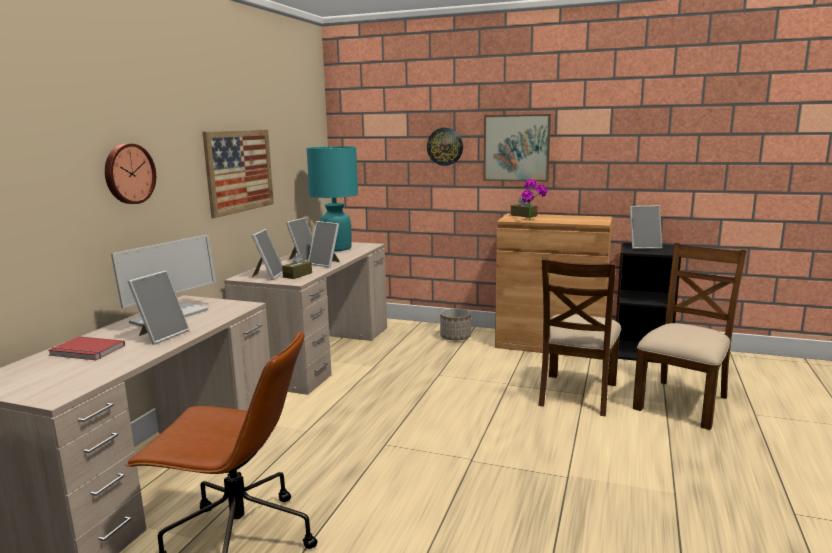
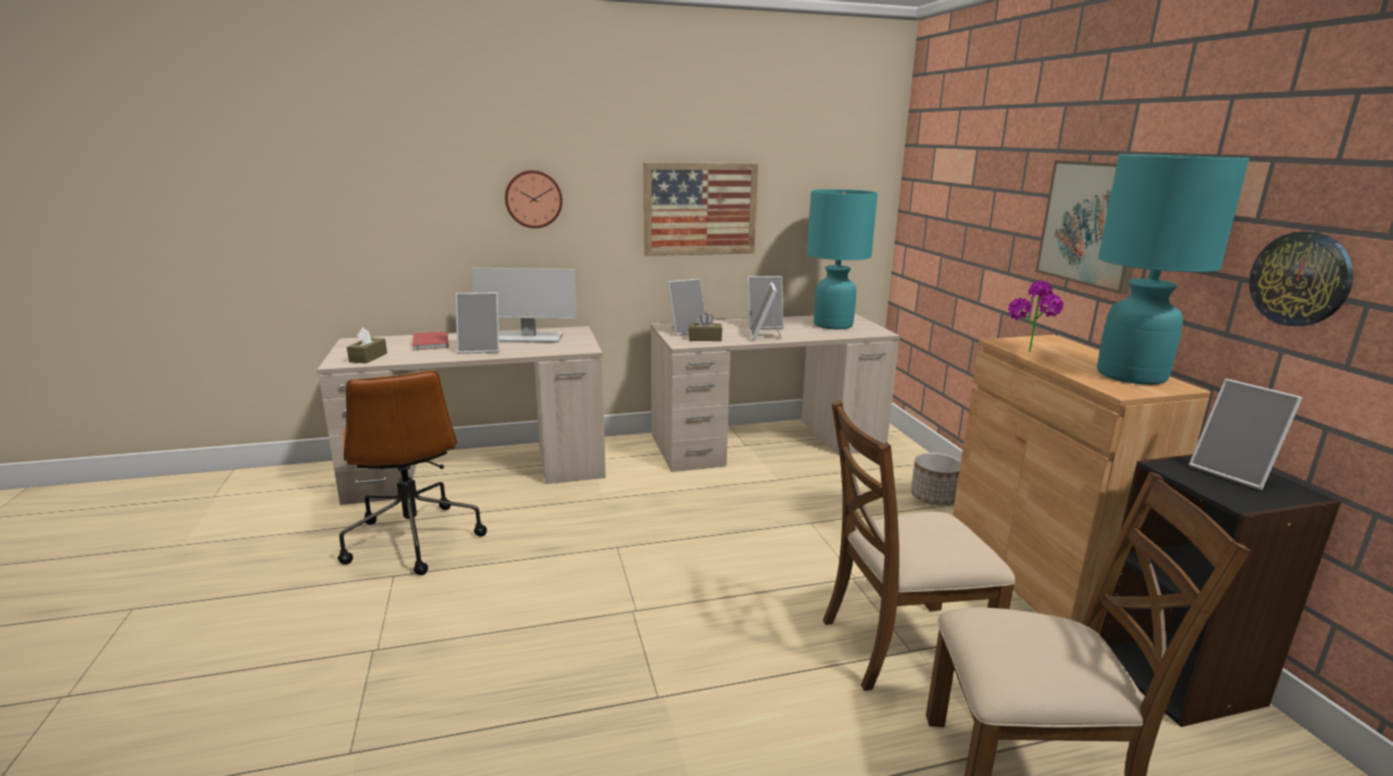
camera: 55 degrees right, 5 degrees up
wall clock [427,128,463,166] -> wall clock moved to [1249,231,1353,326]
brown tissue box [511,197,538,218] -> brown tissue box moved to [347,328,387,363]
none -> turquoise table lamp [1097,154,1250,385]

